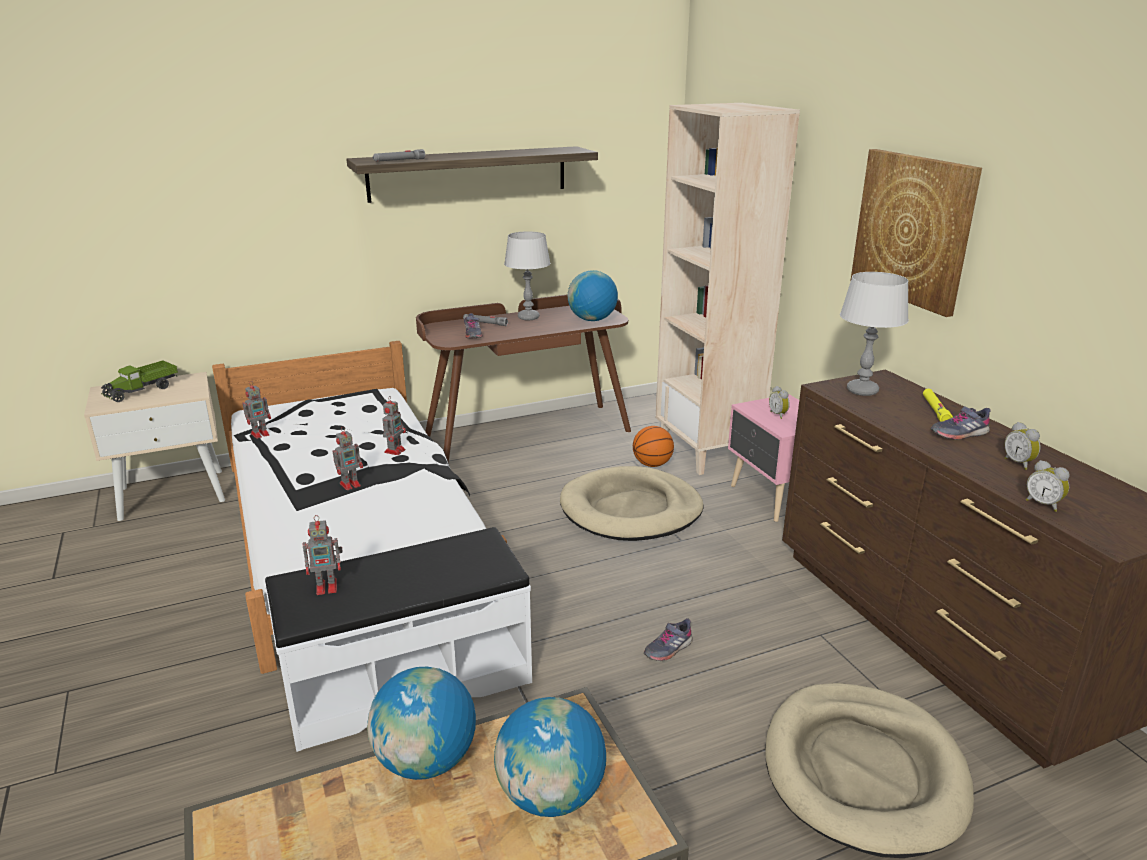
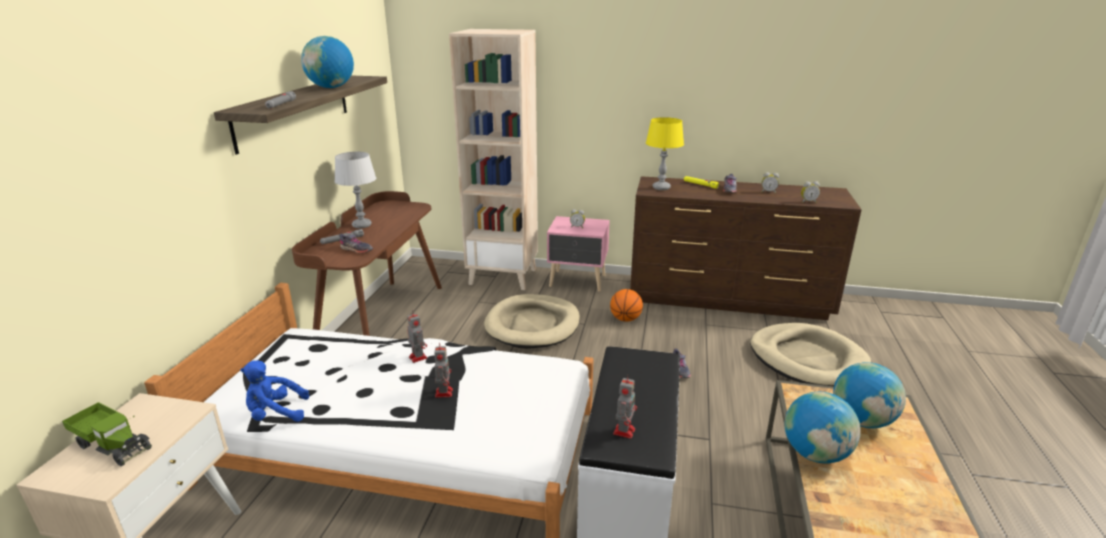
camera: 55 degrees left, 0 degrees up
toy truck [101,360,178,402] -> toy truck turned 45 degrees counterclockwise [62,402,152,466]
toy robot [242,381,271,439] -> blue plush toy [240,360,309,422]
globe [568,270,618,321] -> globe moved to [301,36,354,88]
basketball [633,426,674,467] -> basketball moved to [610,289,643,322]
grey table lamp [840,272,909,396] -> yellow table lamp [646,117,684,190]
picture [850,149,982,317] -> none

